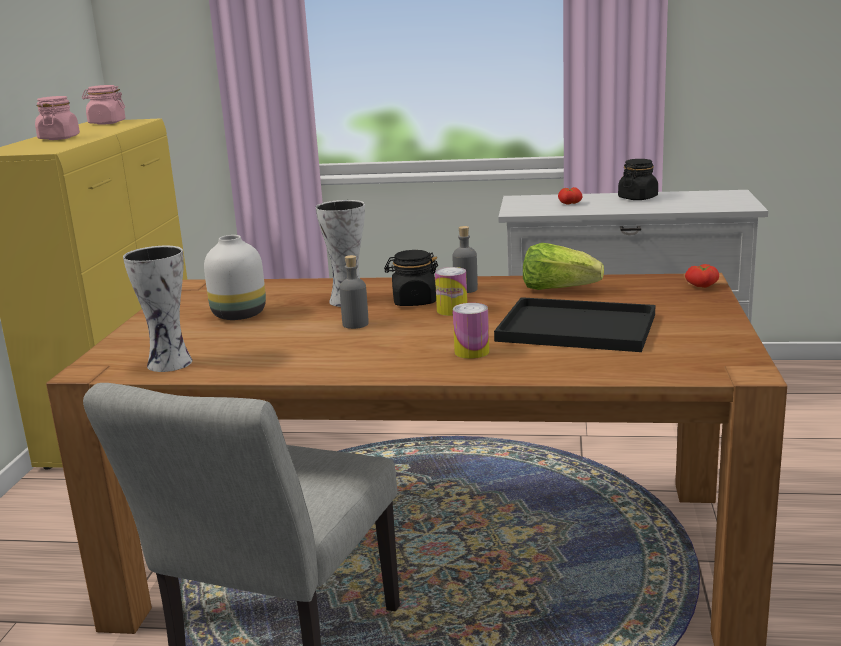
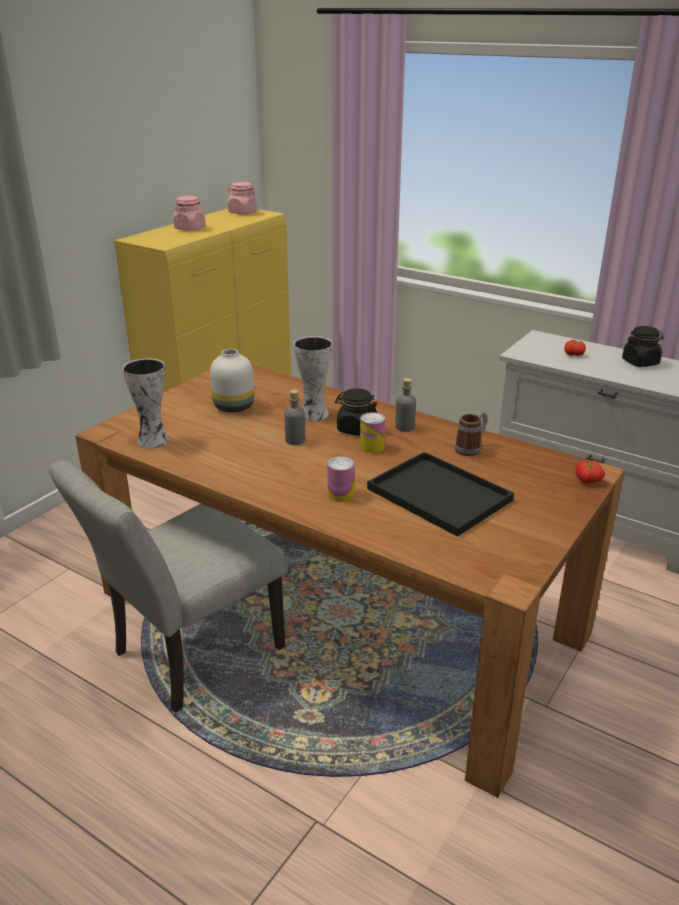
camera: 25 degrees right, 10 degrees up
lettuce [523,243,604,290] -> mug [455,412,487,456]

